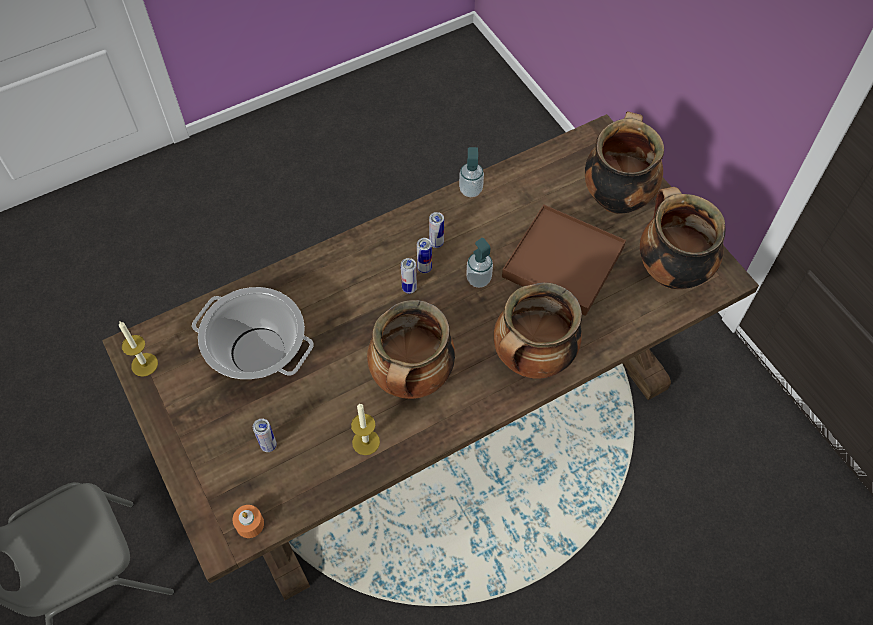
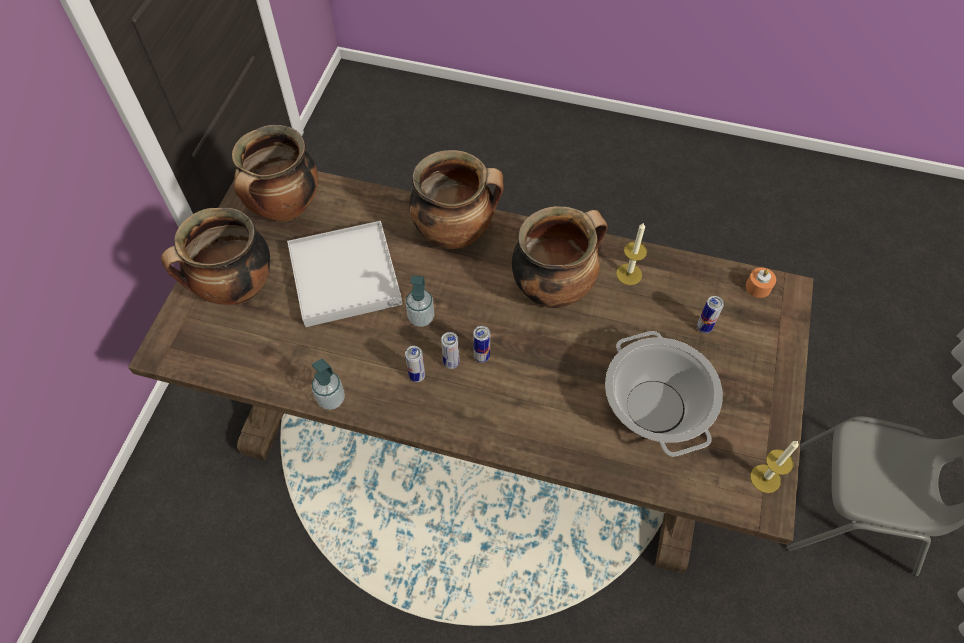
camera: 135 degrees left, 0 degrees up
brown tray [502,204,626,316] -> white tray [287,221,403,327]

